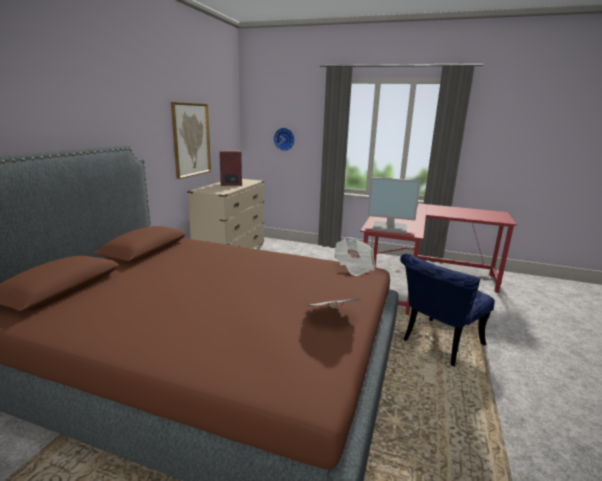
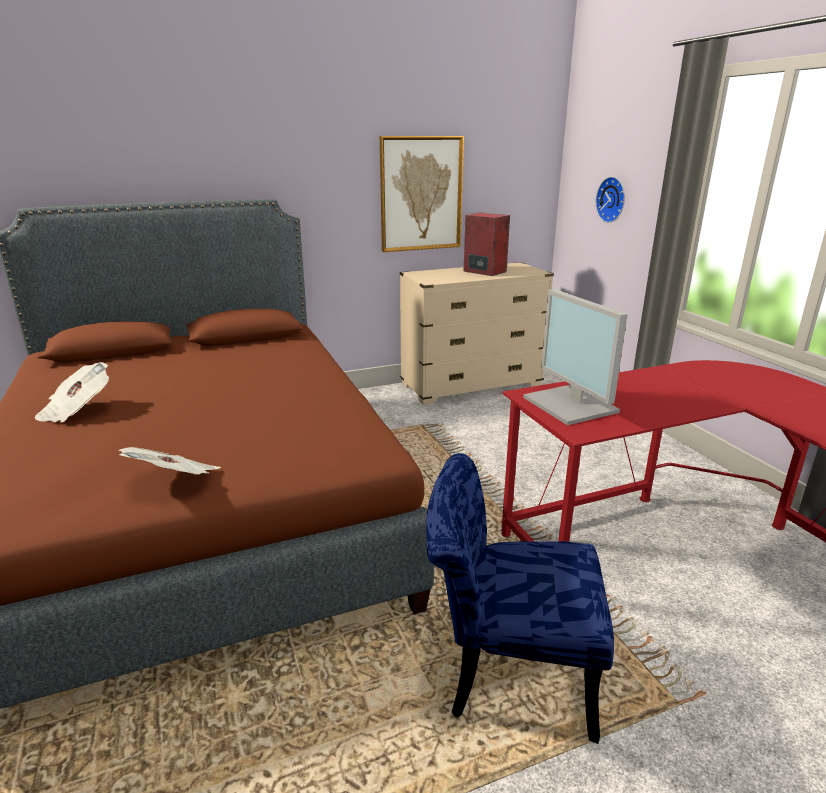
camera: 50 degrees right, 5 degrees up
newspaper [334,237,375,276] -> newspaper moved to [35,362,109,422]

